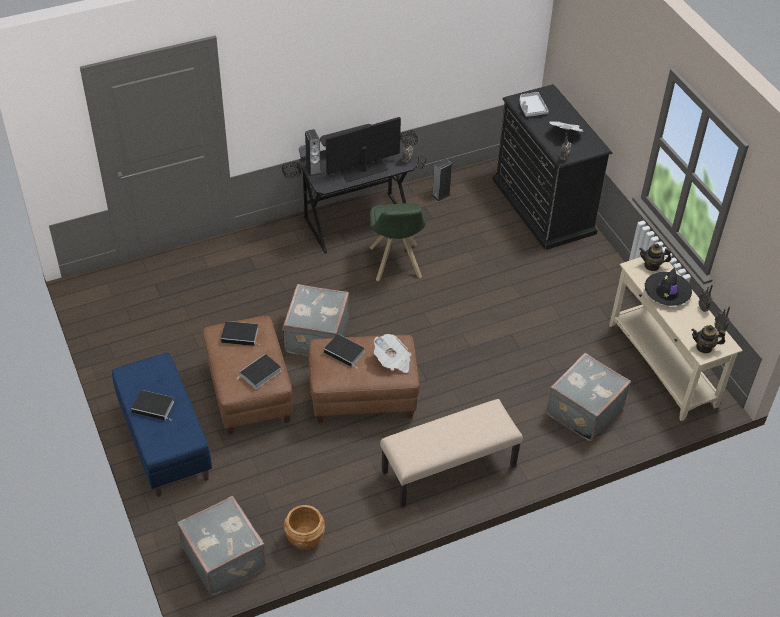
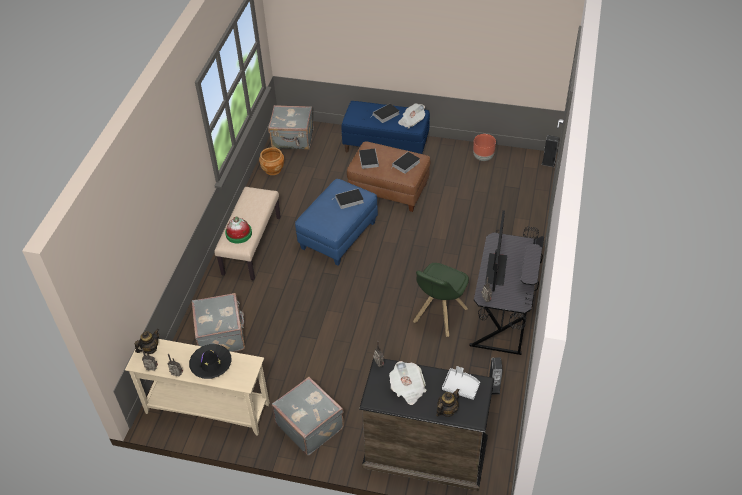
camera: 130 degrees right, 0 degrees up
grey suitcase [282,284,349,356] -> grey suitcase moved to [272,377,344,455]
speaker [305,129,322,177] -> speaker moved to [541,135,559,167]
brown ottoman [308,335,420,423] -> blue ottoman [295,179,378,266]
green chair [370,203,426,281] -> green chair turned 90 degrees counterclockwise [413,263,469,337]
newspaper [374,334,411,373] -> newspaper moved to [398,103,426,128]
teapot [639,244,671,271] -> teapot moved to [436,389,459,417]
none -> hat [225,217,252,244]
none -> brown planter [473,134,496,161]

